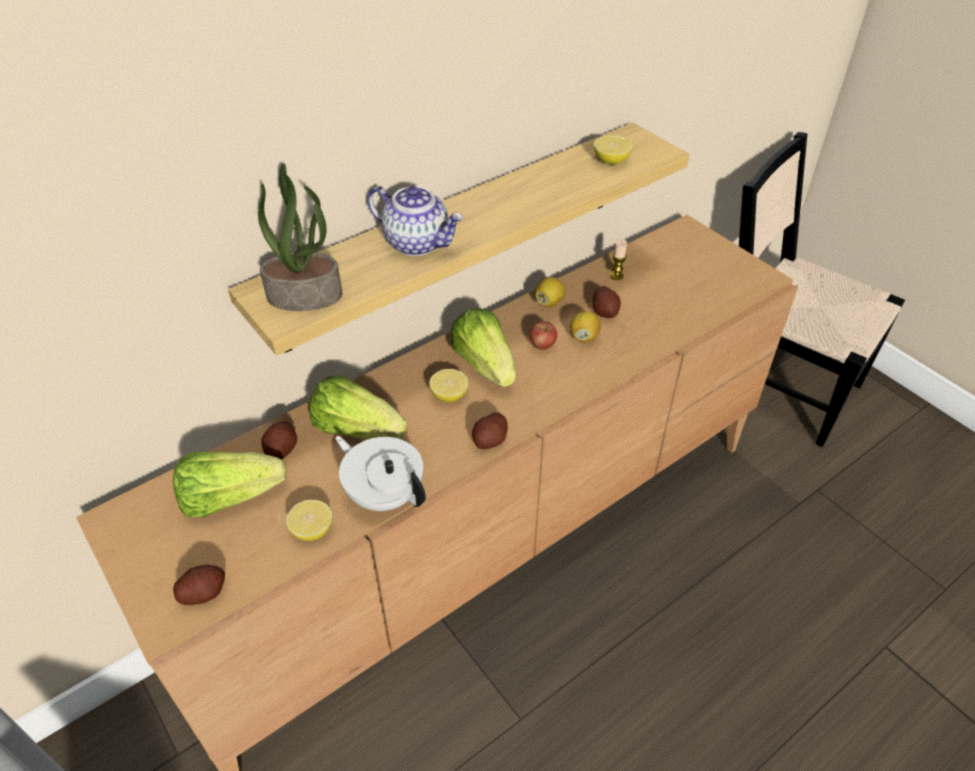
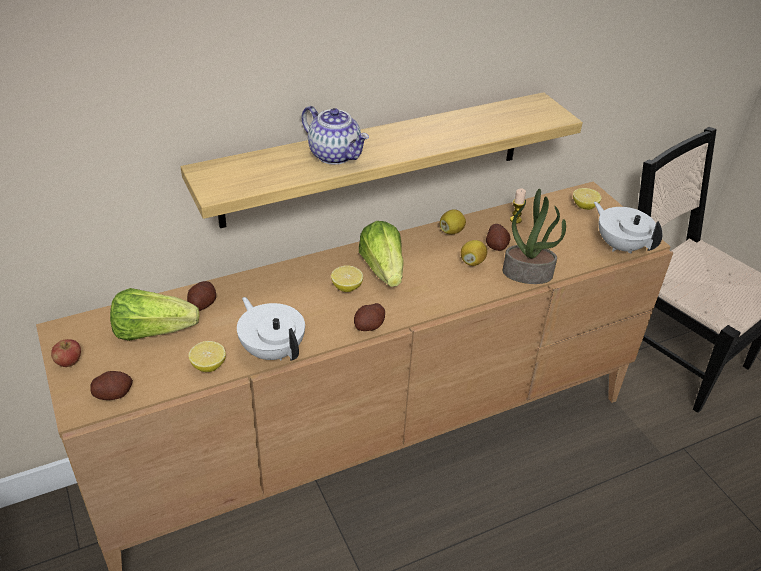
camera: 10 degrees right, 5 degrees down
potted plant [258,163,342,311] -> potted plant moved to [502,189,566,284]
lettuce [309,375,407,439] -> none
apple [530,322,557,350] -> apple moved to [51,339,81,367]
lemon [594,135,632,165] -> lemon moved to [573,188,602,210]
none -> white teapot [594,202,662,254]

